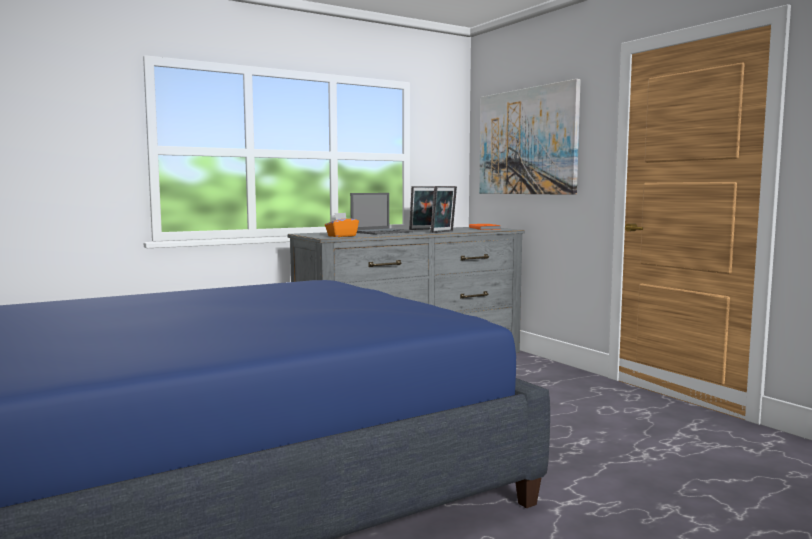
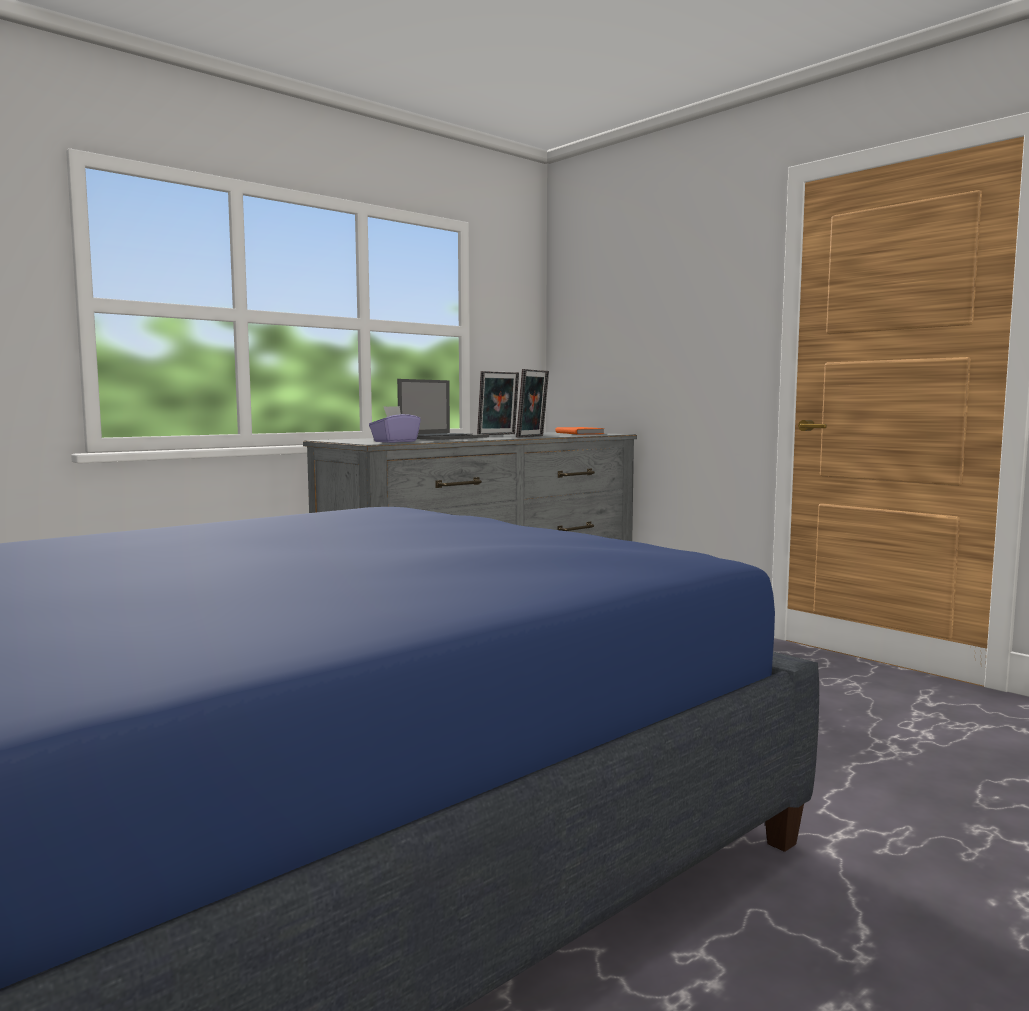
camera: 10 degrees left, 0 degrees up
orange tissue box [325,213,359,237] -> purple tissue box [369,406,421,443]
picture [479,79,581,195] -> none

